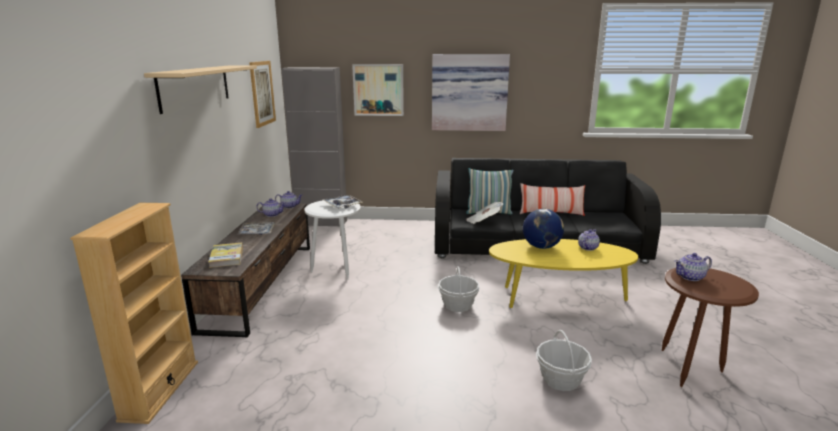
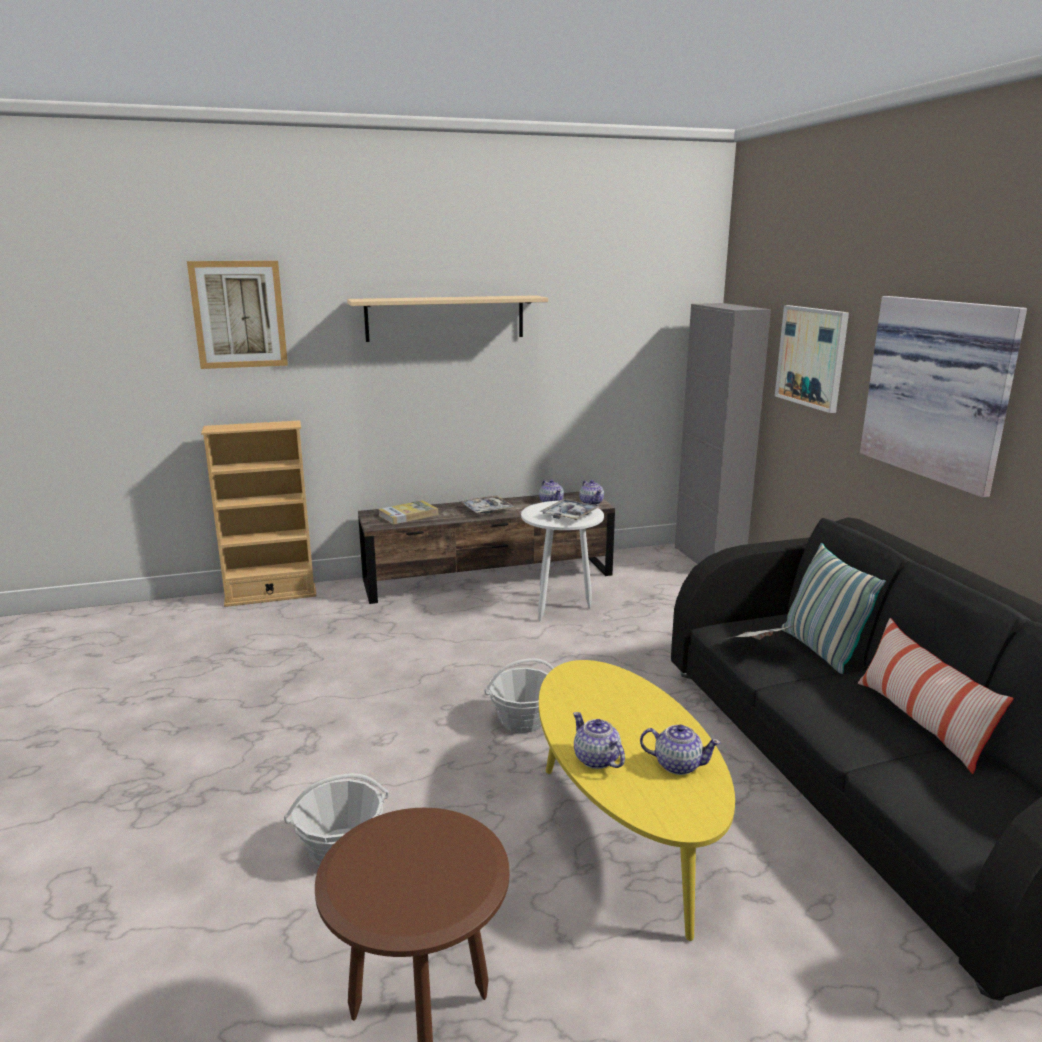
camera: 70 degrees right, 0 degrees up
picture [249,61,276,128] -> picture moved to [187,261,288,369]
globe [523,209,564,249] -> none
teapot [674,253,712,281] -> teapot moved to [573,712,625,769]

